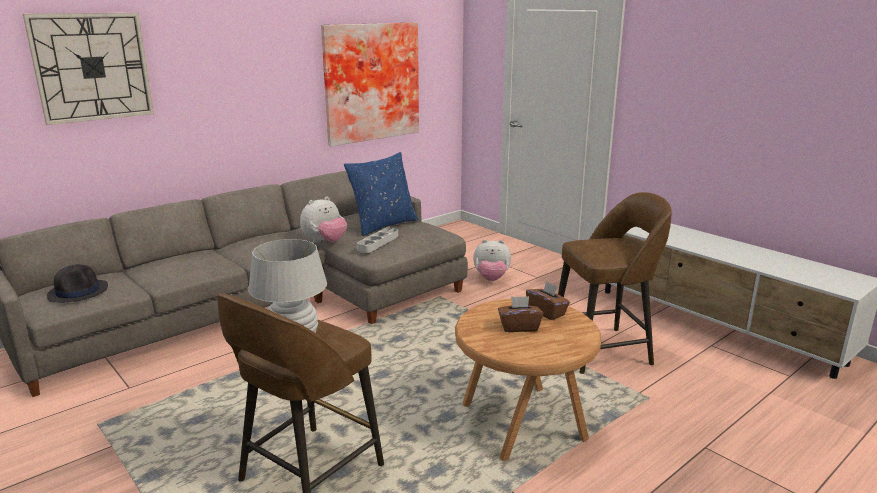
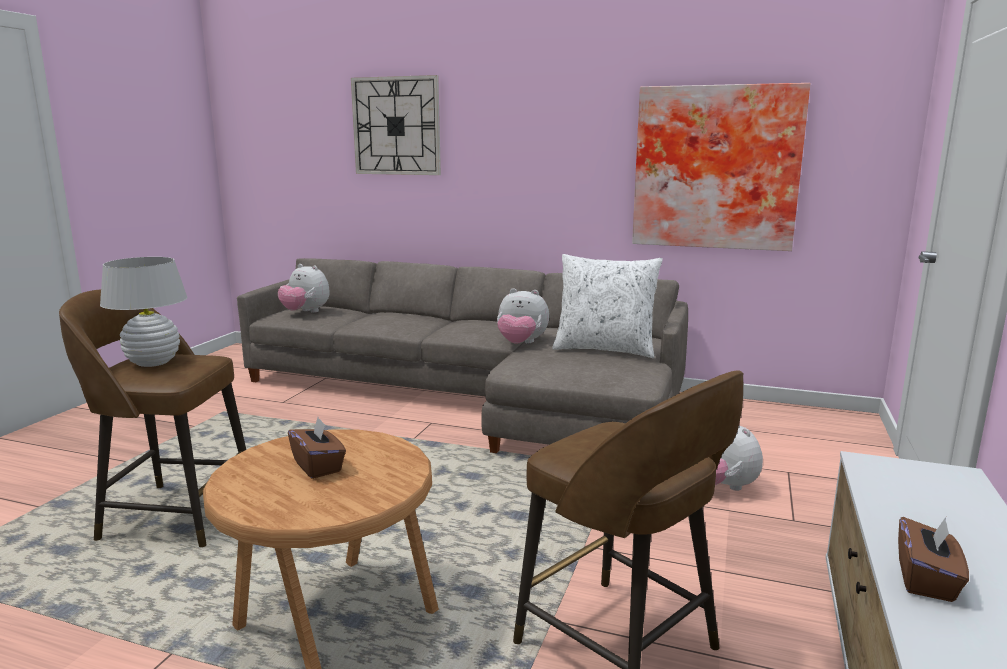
camera: 60 degrees right, 5 degrees down
black hat [47,264,108,302] -> plush toy [278,264,330,313]
blue pillow [344,152,419,236] -> white pillow [552,254,663,358]
grey tray [357,227,398,253] -> none
brown tissue box [526,281,570,320] -> brown tissue box moved to [898,517,969,602]

